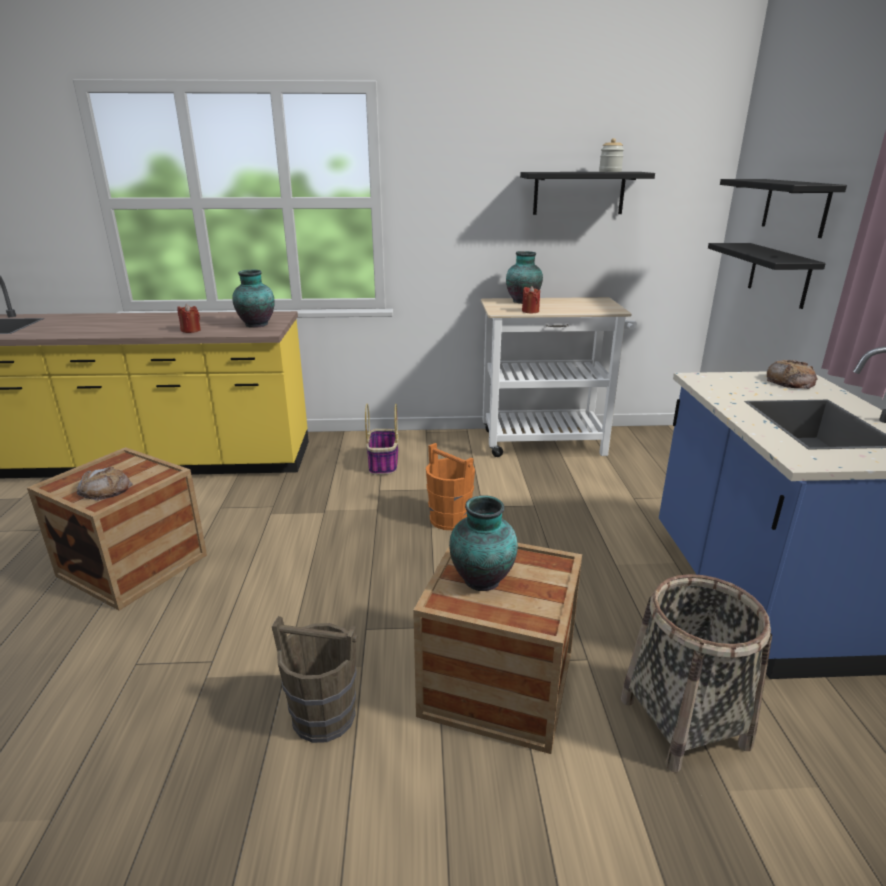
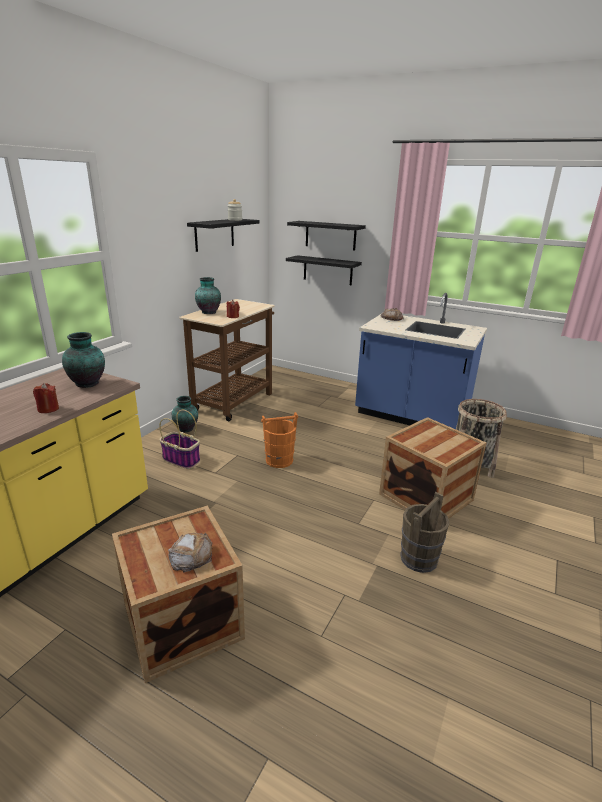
camera: 60 degrees left, 0 degrees up
vase [449,495,518,591] -> vase moved to [172,396,198,432]
white cart [481,297,637,457] -> brown cart [179,299,275,421]

